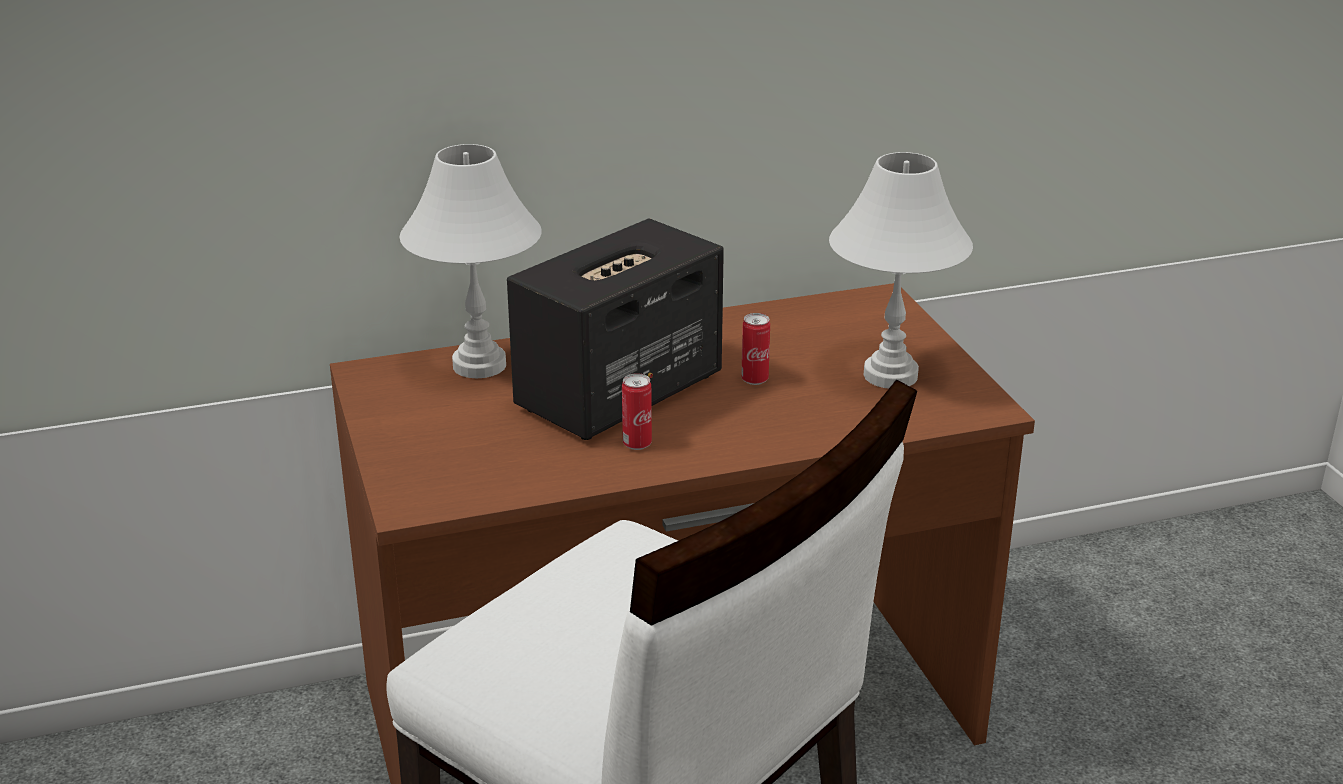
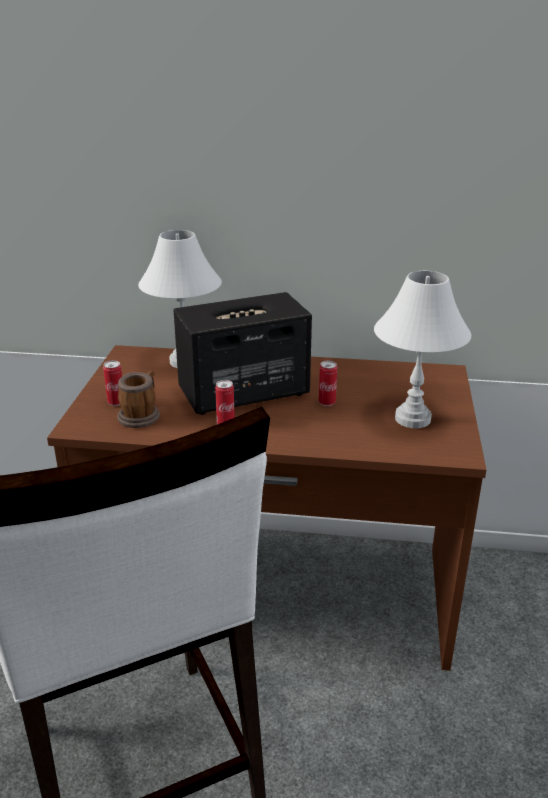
camera: 25 degrees right, 0 degrees up
none -> can [103,360,122,406]
none -> mug [117,371,160,428]

